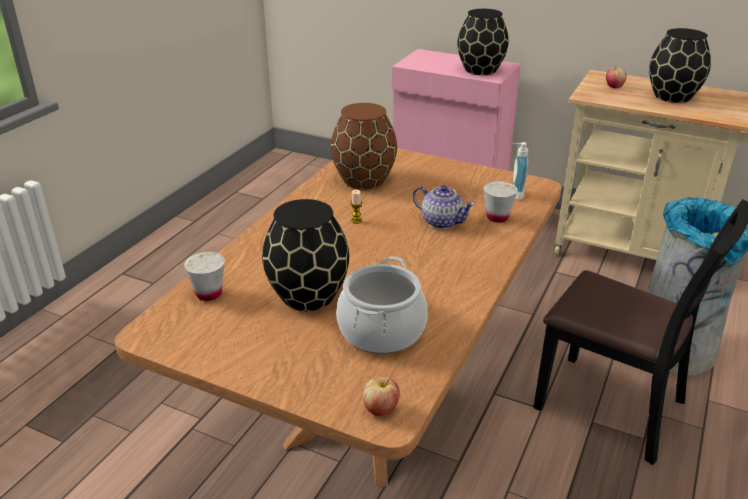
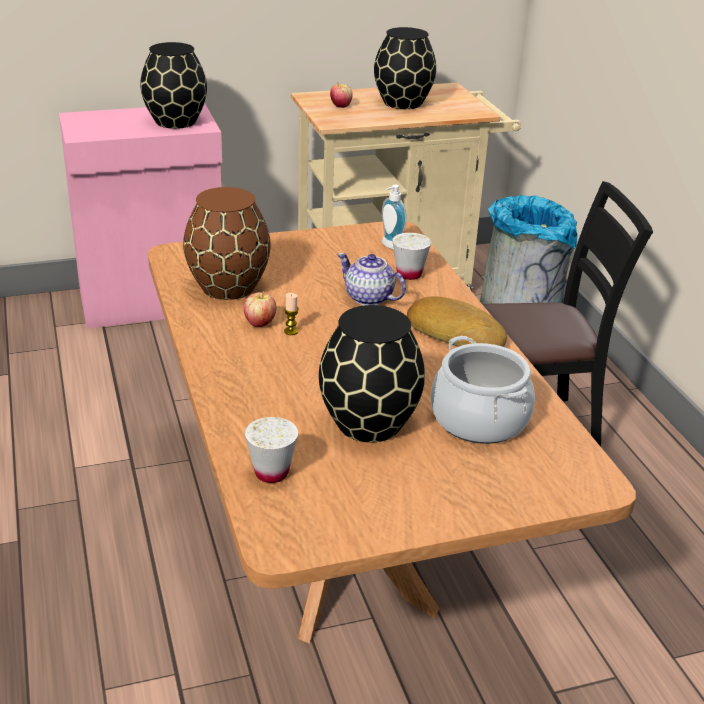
camera: 45 degrees left, 0 degrees up
apple [363,376,400,416] -> apple moved to [244,291,276,327]
teapot [413,185,475,229] -> teapot turned 135 degrees counterclockwise [337,253,406,305]
none -> bread [407,296,507,347]

